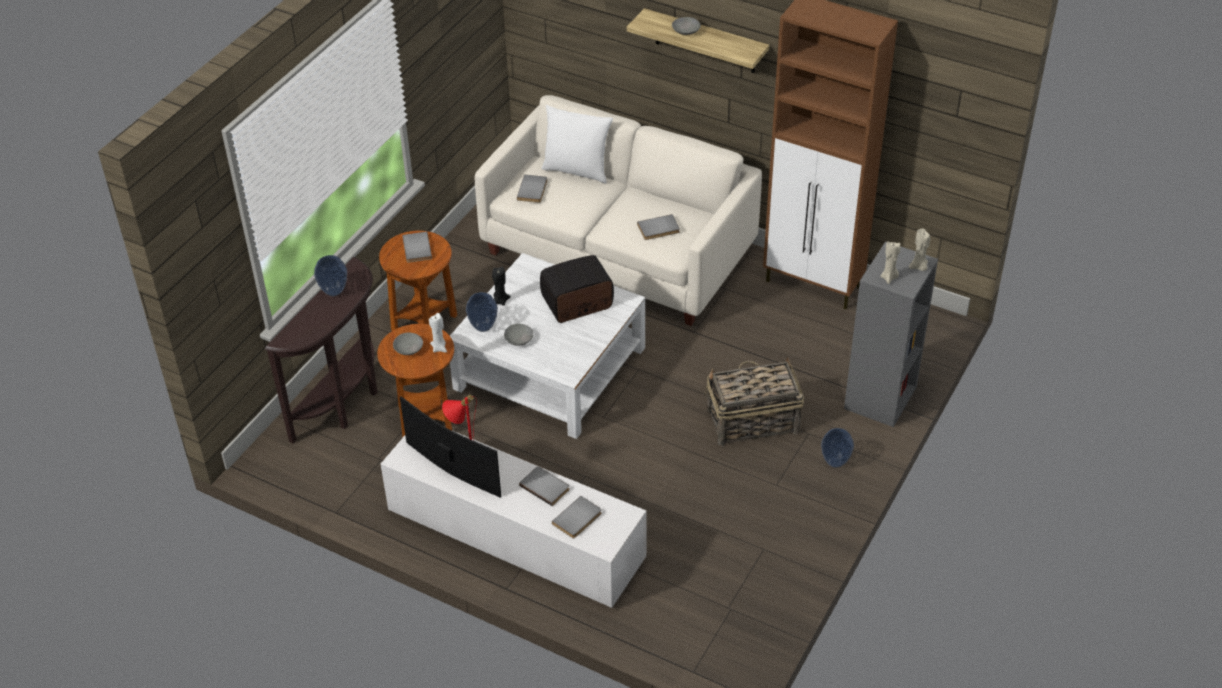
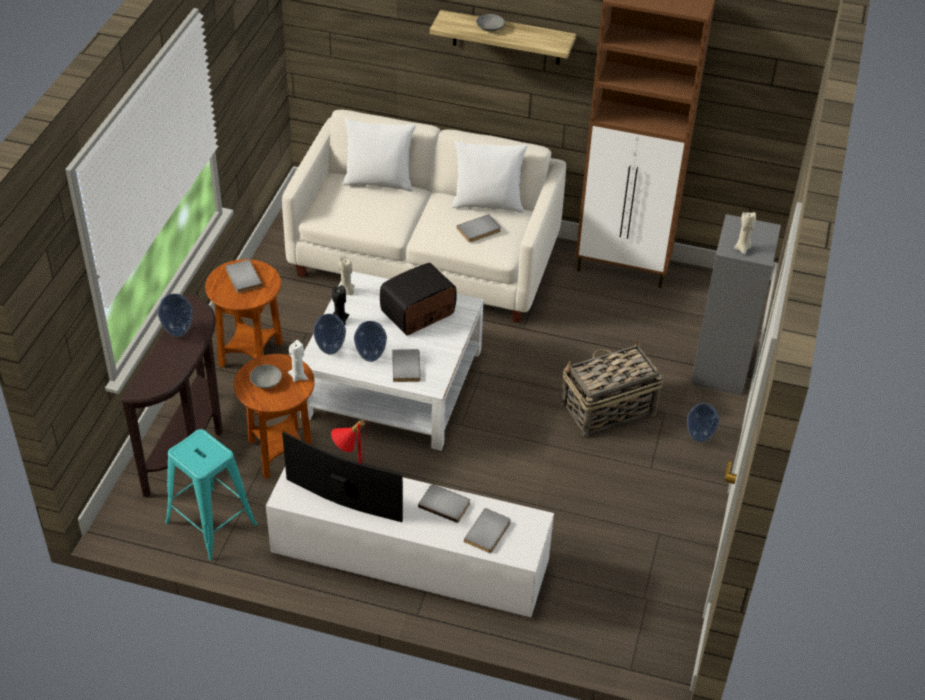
camera: 15 degrees left, 0 degrees up
grey bowl [504,324,533,346] -> vase [354,321,387,362]
grey book [517,175,547,203] -> grey book moved to [392,349,421,382]
beige candle [909,228,930,271] -> beige candle moved to [339,256,355,295]
none -> turquoise stool [165,429,257,560]
none -> white pillow [452,141,527,213]

